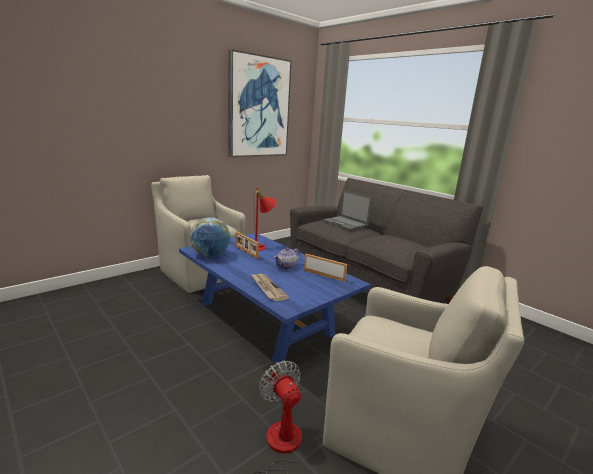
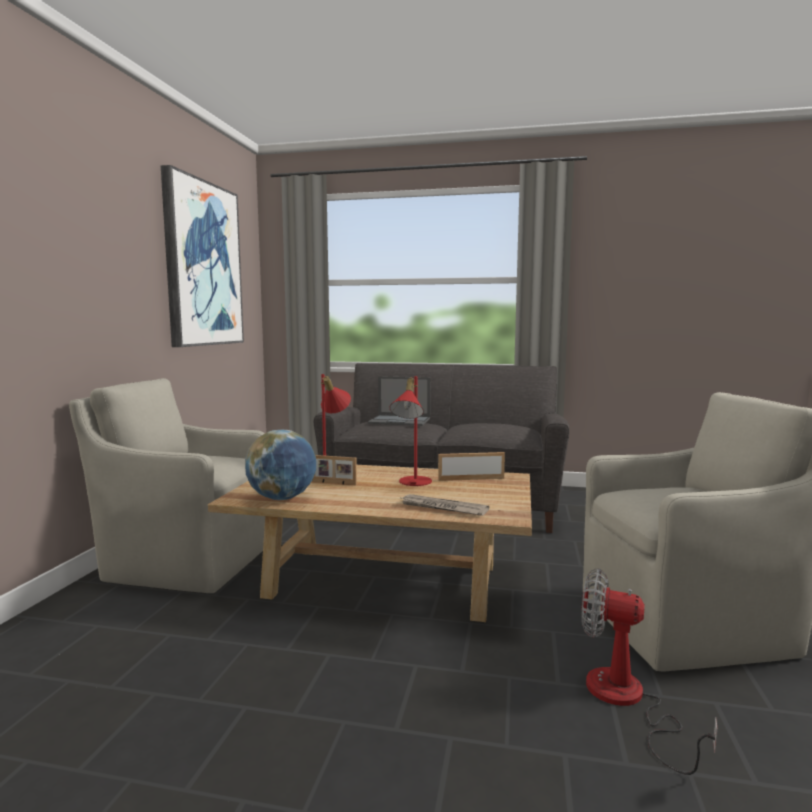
camera: 35 degrees left, 10 degrees down
blue coffee table [179,233,370,363] -> beige coffee table [208,465,532,622]
teapot [274,248,300,270] -> red table lamp [390,376,432,486]

